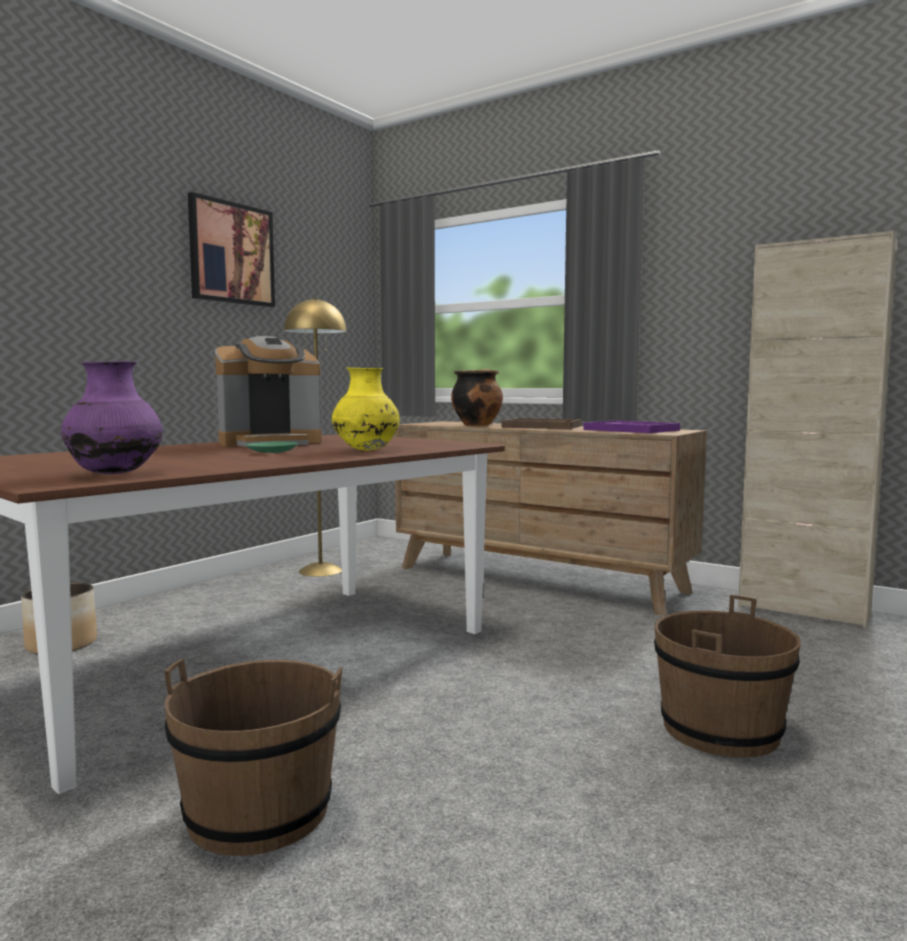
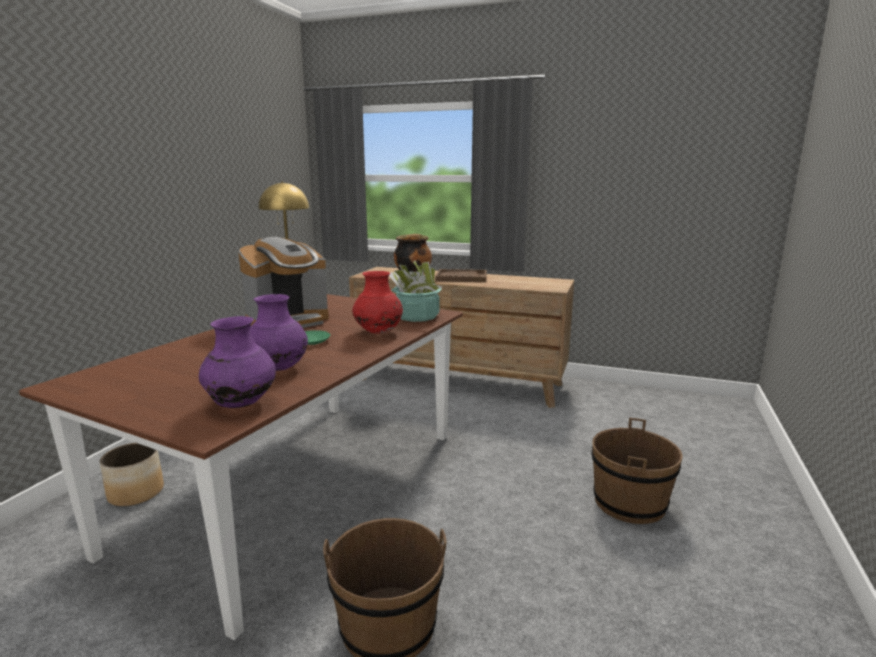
camera: 15 degrees left, 10 degrees up
picture [188,192,275,307] -> none
yellow vase [332,368,400,451] -> red vase [352,271,403,334]
purple tray [583,420,680,433] -> none
beige cabinet [738,231,897,627] -> none
none -> purple vase [250,294,308,371]
none -> potted plant [389,261,443,322]

